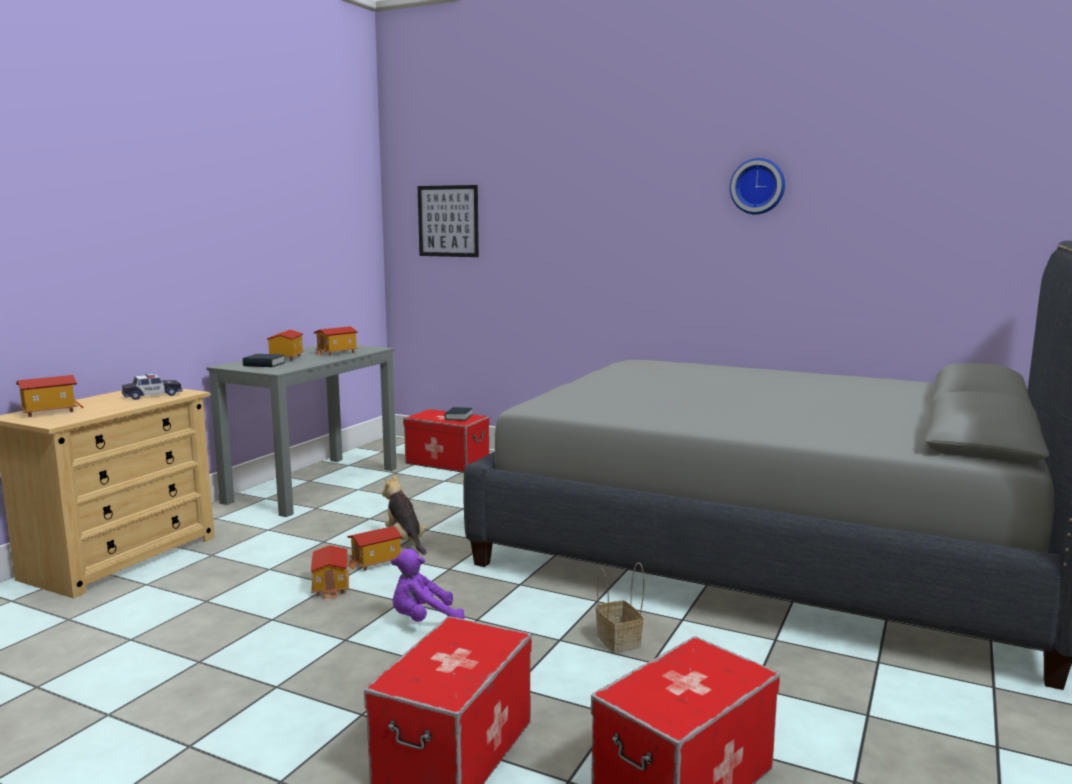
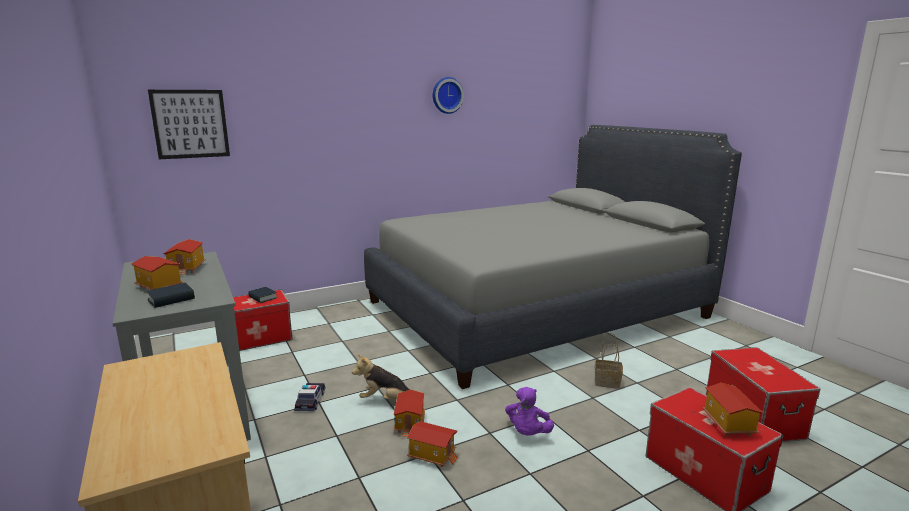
camera: 55 degrees left, 5 degrees up
toy house [16,375,84,417] -> toy house moved to [703,383,763,436]
toy car [122,373,183,400] -> toy car moved to [294,383,326,411]

